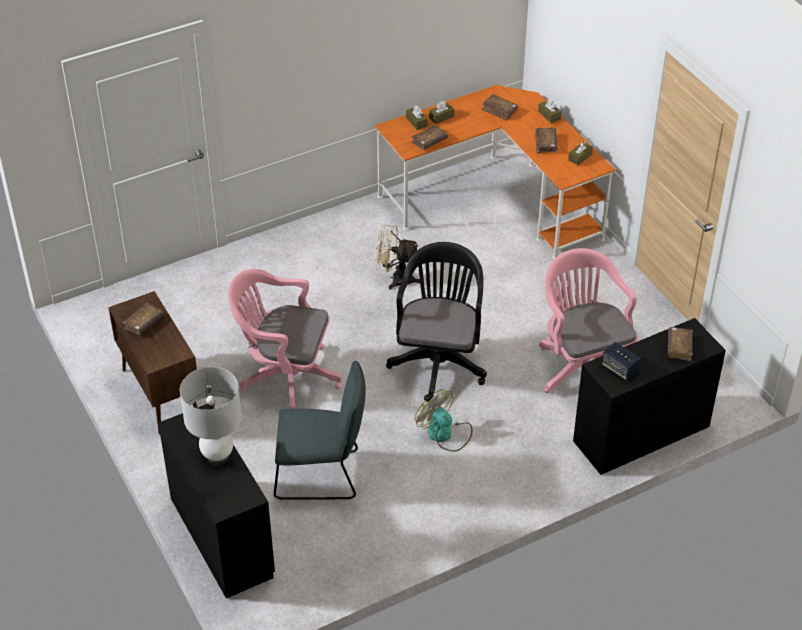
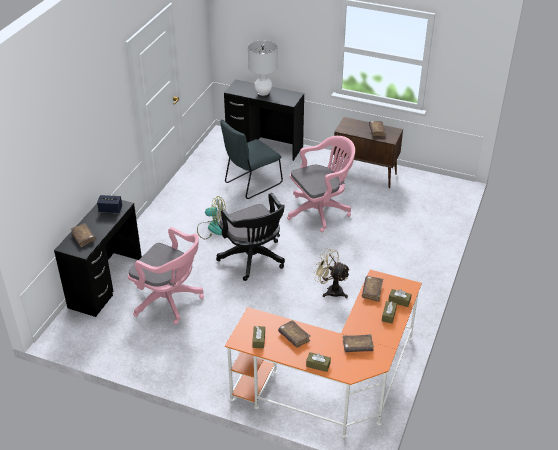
camera: 140 degrees right, 5 degrees down
beige fan [375,225,420,290] -> beige fan turned 120 degrees counterclockwise [313,248,350,298]

